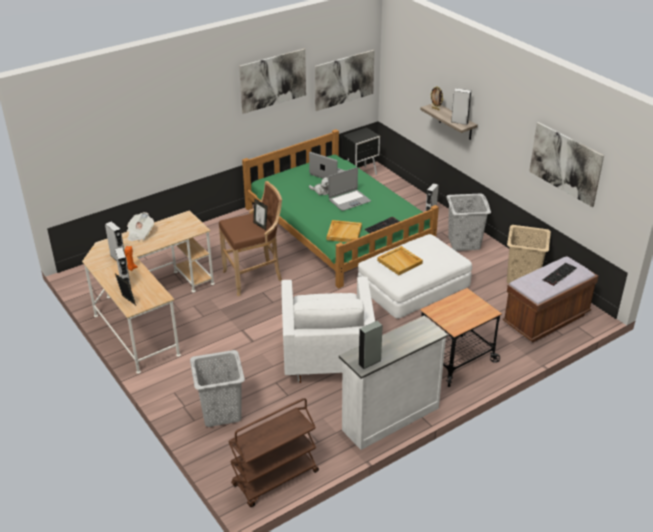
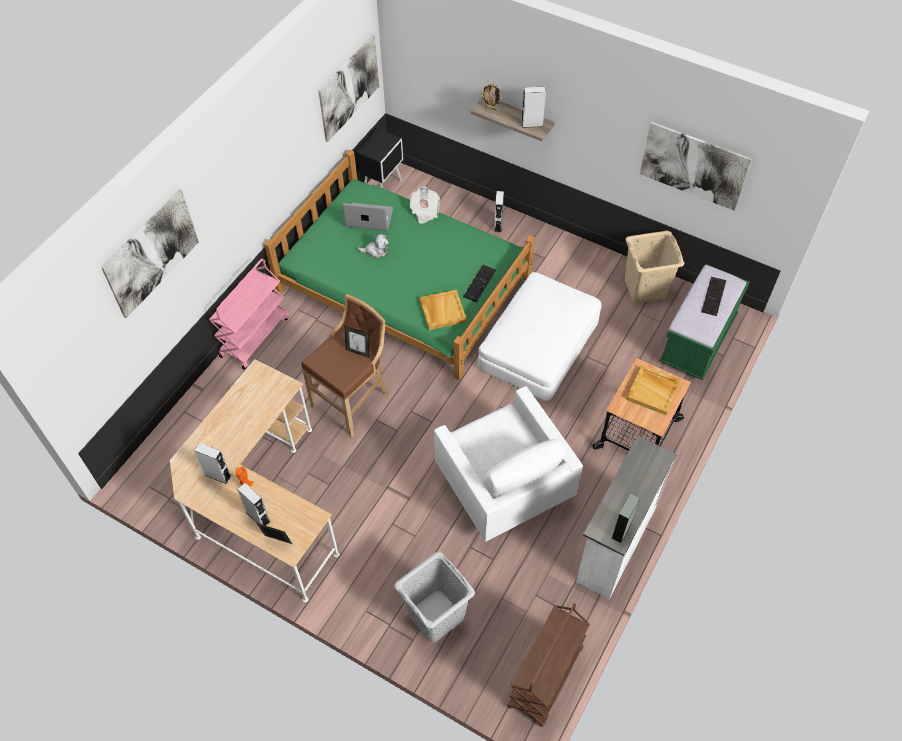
camera: 25 degrees left, 20 degrees up
newspaper [127,212,154,241] -> newspaper moved to [409,187,440,224]
picture [239,49,306,114] -> picture moved to [101,190,199,318]
laptop [328,167,371,211] -> none
beige tray [377,246,423,275] -> beige tray moved to [626,365,681,415]
grey laundry basket [446,194,491,251] -> none
brown bench [503,256,598,342] -> green bench [659,264,750,380]
none -> pink cart [209,259,289,370]

